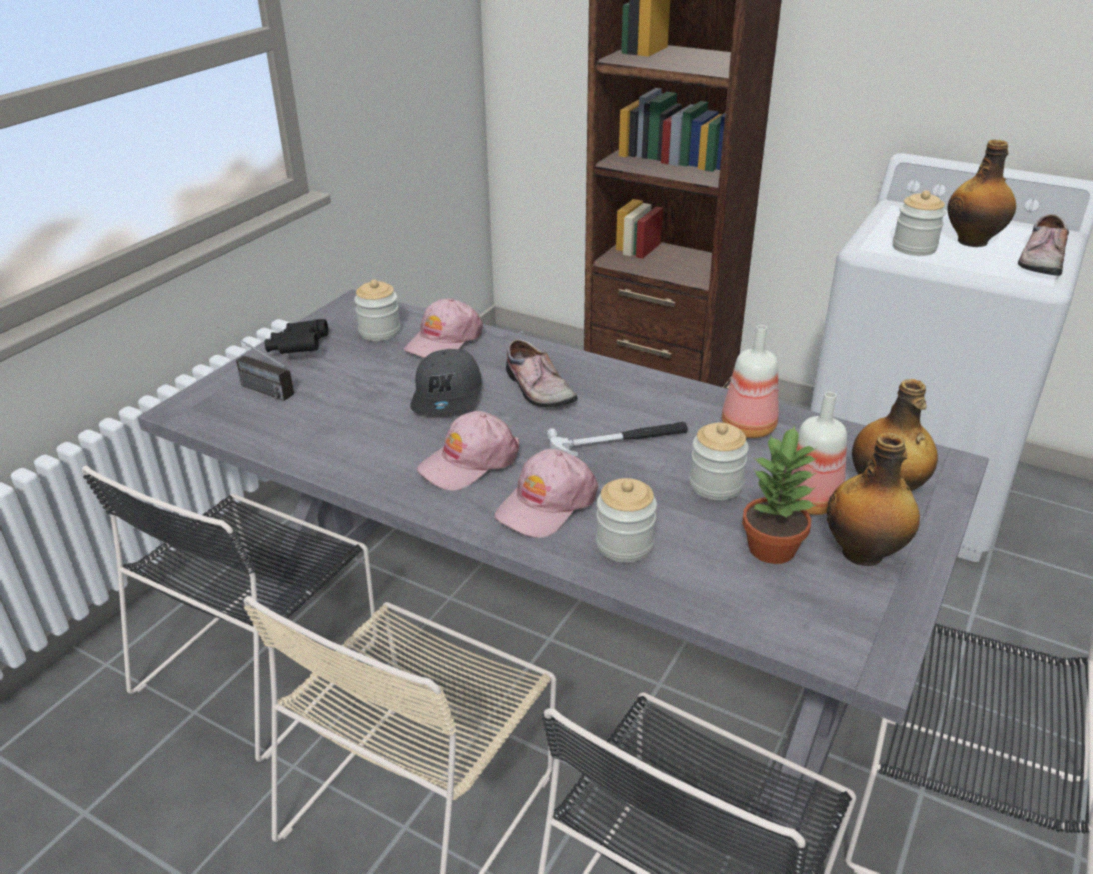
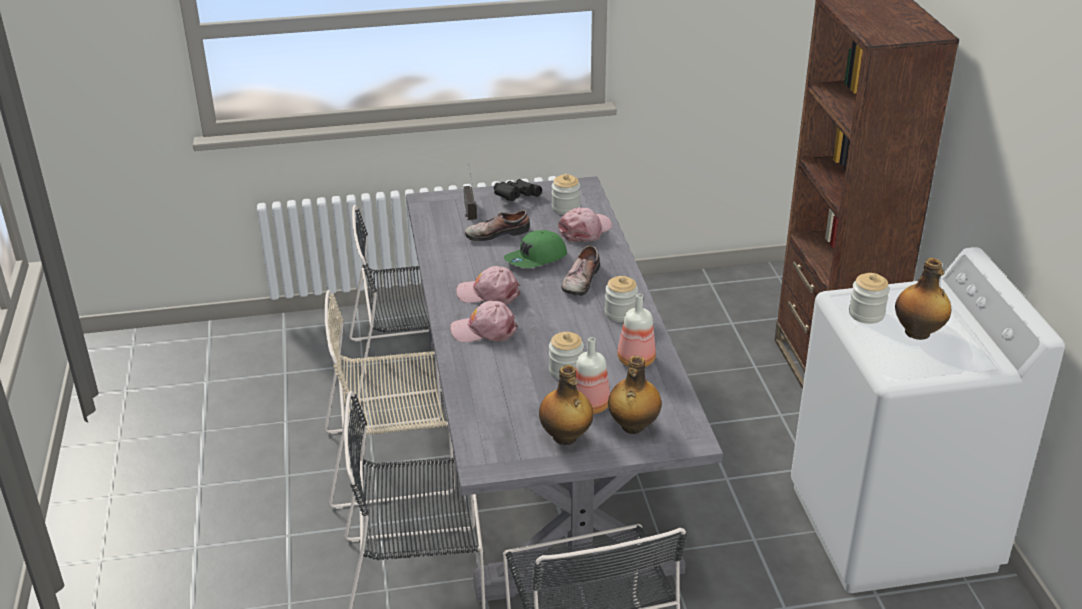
camera: 50 degrees right, 0 degrees up
pink cap [404,299,483,358] -> pink cap turned 135 degrees clockwise [558,207,612,242]
grey cap [410,349,482,413] -> green cap [504,230,567,268]
hammer [547,421,688,456] -> none
jar [596,478,657,563] -> jar moved to [605,276,638,322]
potted plant [742,425,817,564] -> none
shoe [1018,214,1069,276] -> shoe moved to [465,210,530,241]

